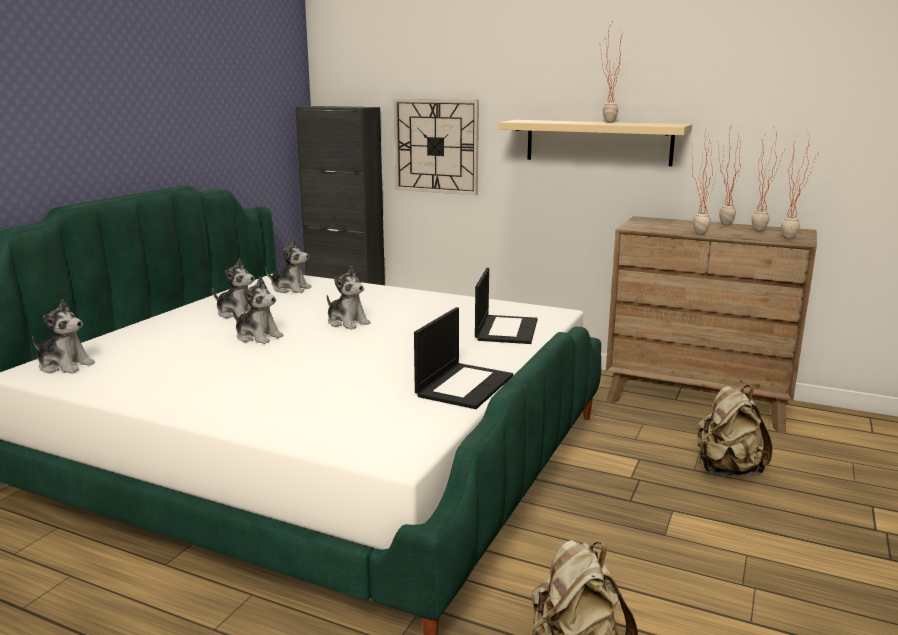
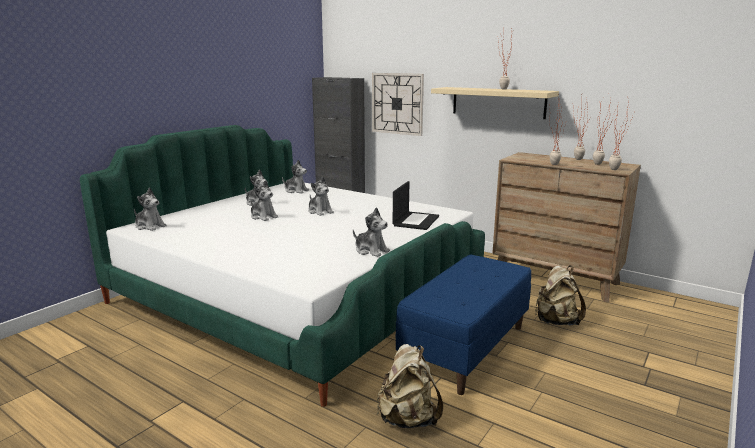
camera: 10 degrees right, 0 degrees up
laptop [414,307,513,409] -> plush toy [353,207,390,257]
none -> blue bench [396,254,531,395]

